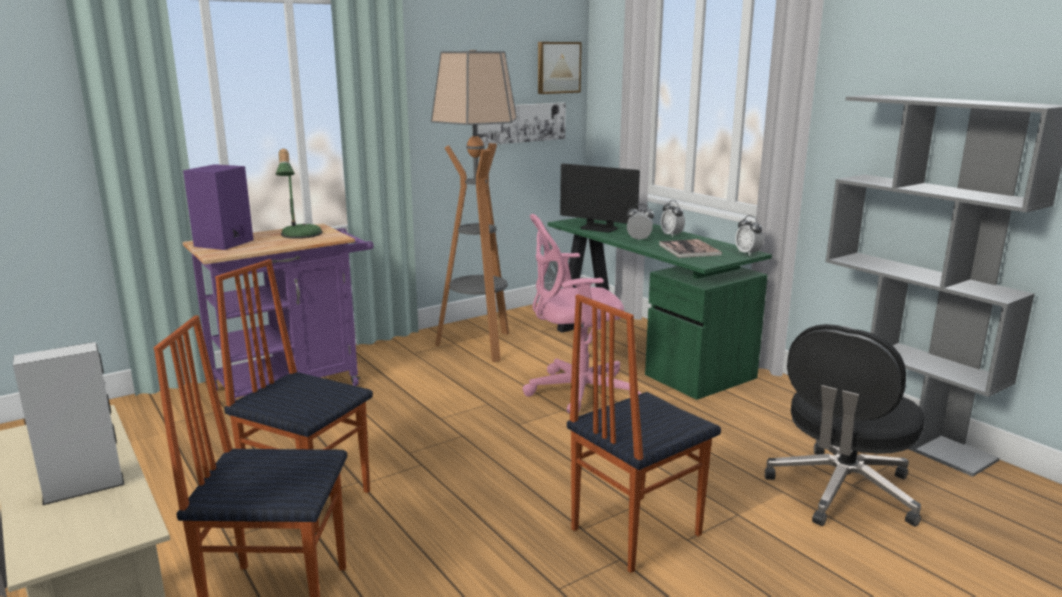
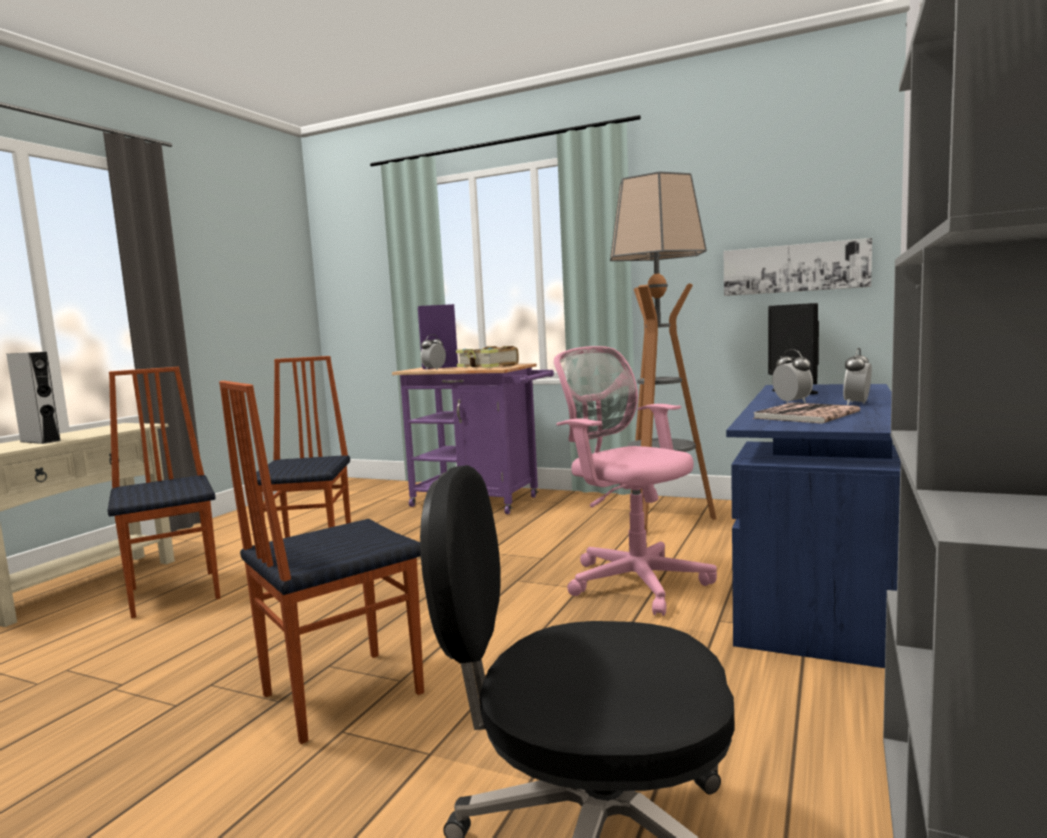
camera: 60 degrees right, 10 degrees down
table lamp [276,149,323,239] -> book [456,346,519,368]
picture [538,42,582,94] -> none
green desk [548,218,772,400] -> blue desk [726,384,901,668]
chair [567,294,721,573] -> chair turned 60 degrees counterclockwise [219,381,424,744]
alarm clock [735,215,764,256] -> alarm clock moved to [421,334,446,371]

